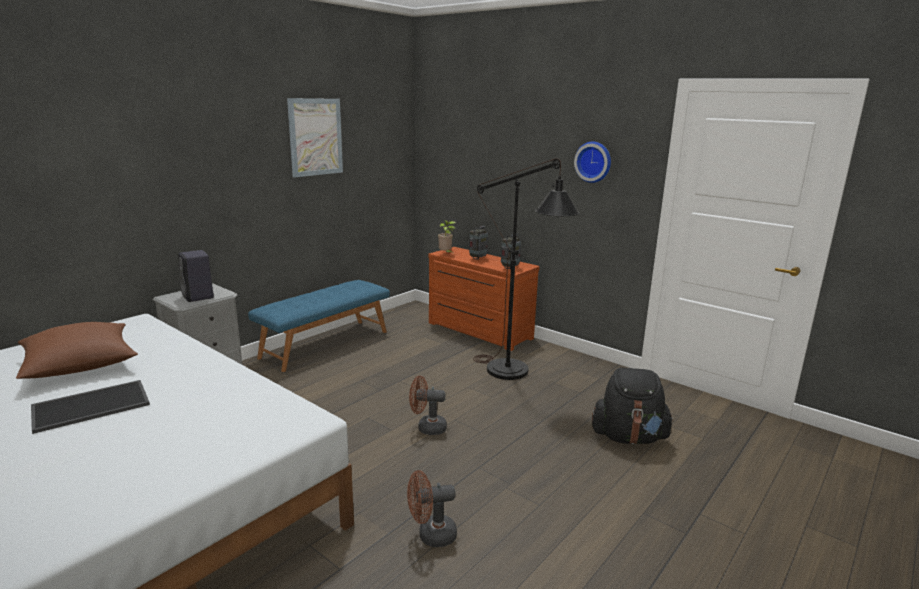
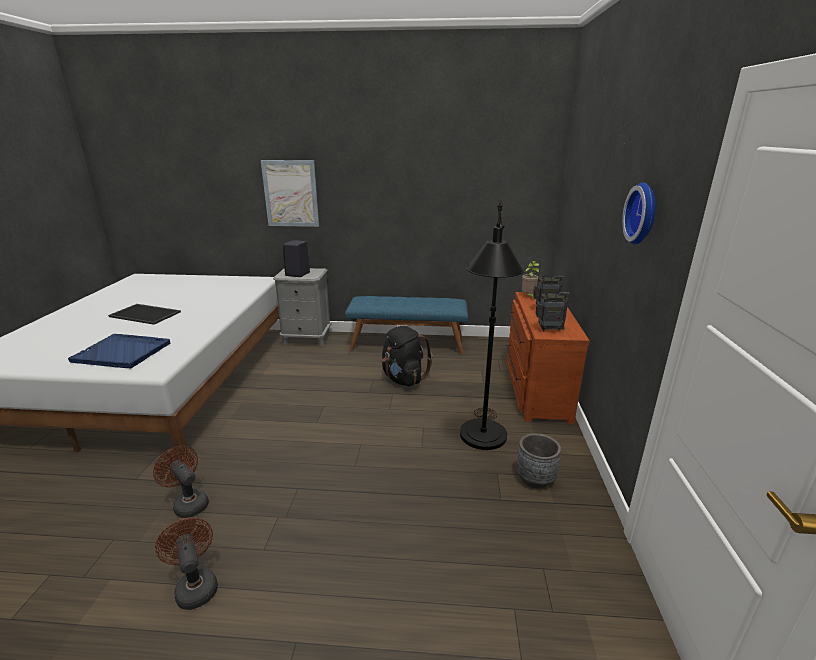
camera: 55 degrees right, 5 degrees up
brown pillow [16,322,138,379] -> none
picture [287,98,343,177] -> picture moved to [261,160,319,227]
brown fan [409,376,447,435] -> brown fan moved to [155,518,218,610]
black backpack [592,368,674,444] -> black backpack moved to [382,326,433,386]
none -> blue tray [68,334,170,369]
none -> grey planter [516,433,561,489]

